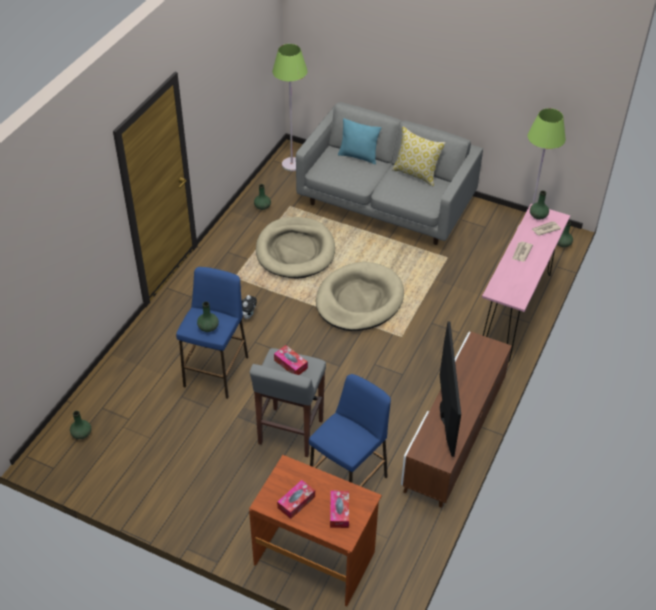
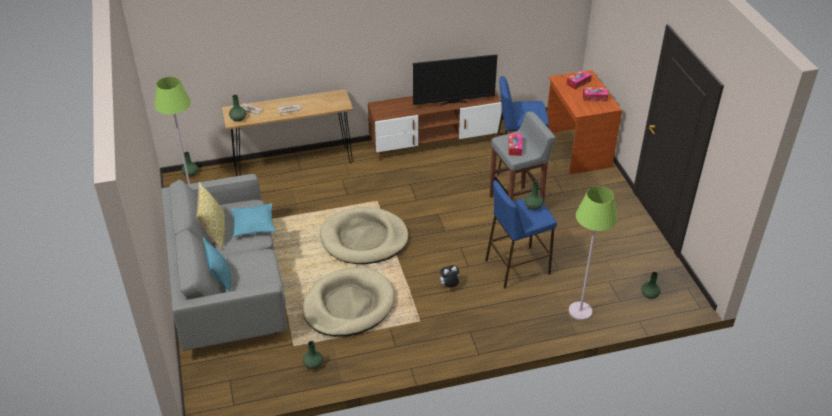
camera: 130 degrees left, 5 degrees down
green floor lamp [272,44,308,171] -> green floor lamp moved to [569,186,618,320]
television [440,321,461,457] -> television turned 150 degrees counterclockwise [413,54,498,106]
pink console table [482,204,570,363] -> brown console table [222,89,353,176]
none -> turquoise pillow [231,203,276,237]

